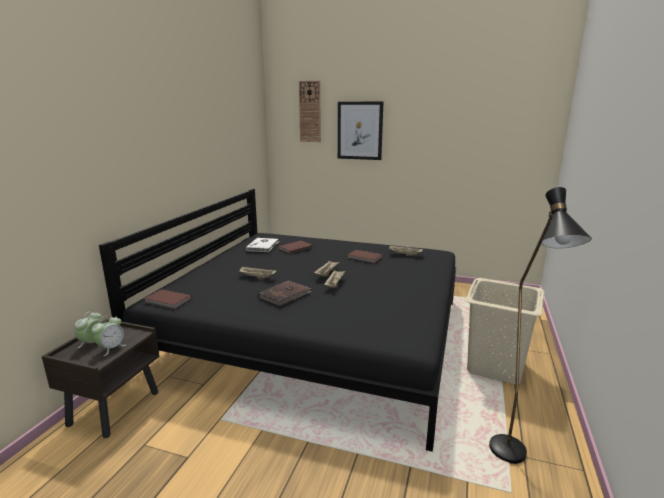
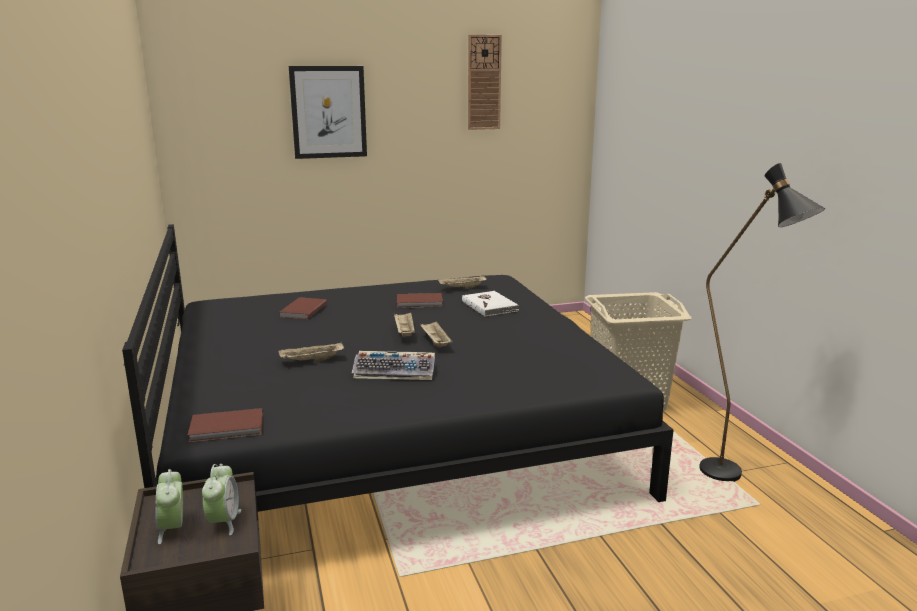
camera: 35 degrees left, 0 degrees up
white book [246,238,280,252] -> white book moved to [462,291,519,317]
brown book [258,280,312,307] -> keyboard [352,351,435,380]
wall clock [299,81,321,142] -> wall clock moved to [468,35,502,130]

